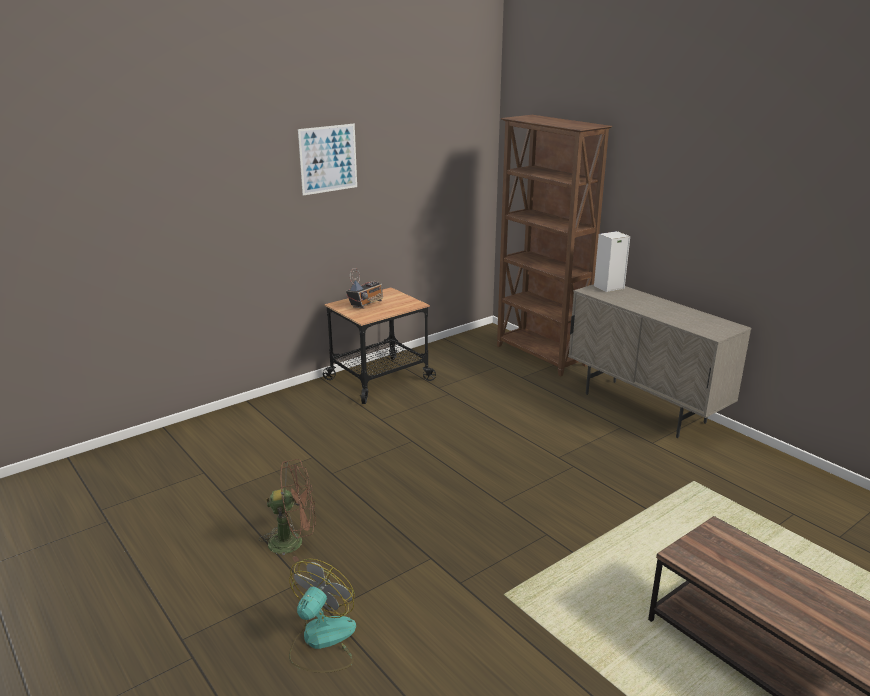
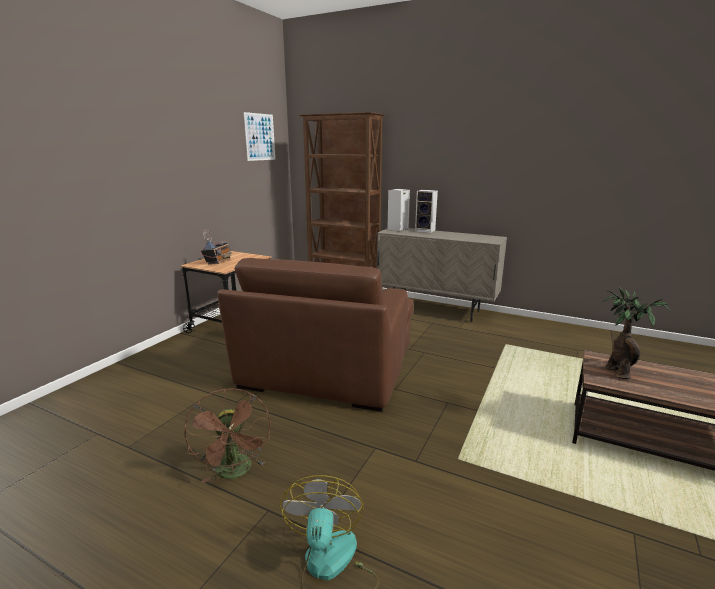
camera: 25 degrees left, 5 degrees down
brown fan [259,459,316,562] -> brown fan turned 105 degrees clockwise [184,388,270,483]
picture [298,124,357,196] -> picture moved to [243,112,275,161]
none -> brown armchair [217,258,414,412]
none -> speaker [415,190,438,233]
none -> potted plant [603,287,670,379]

